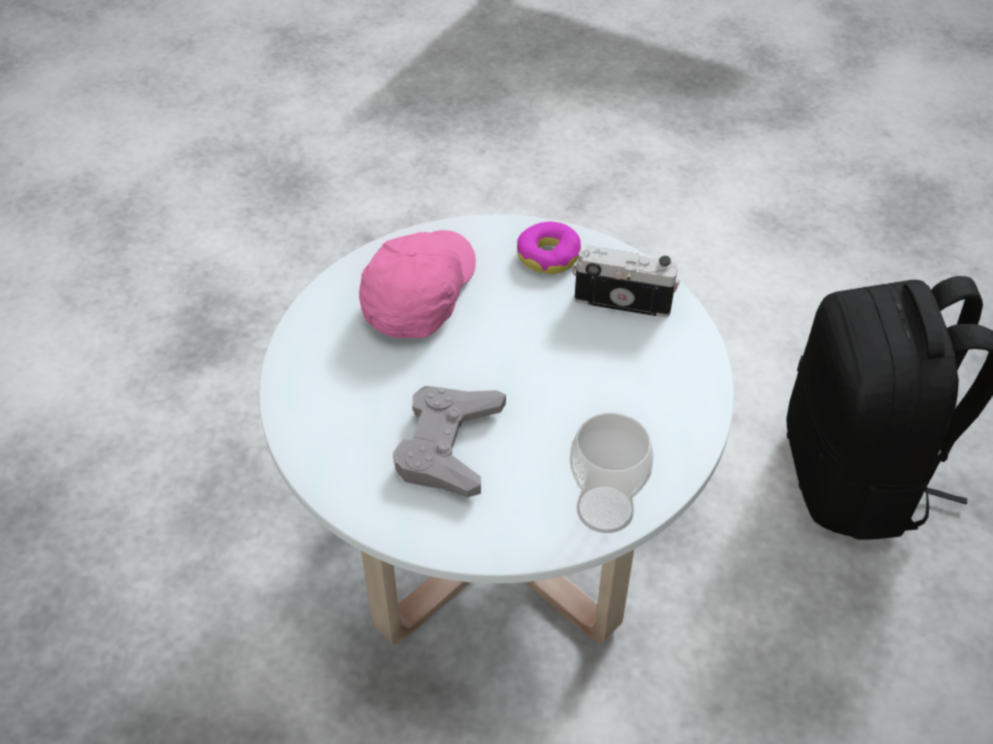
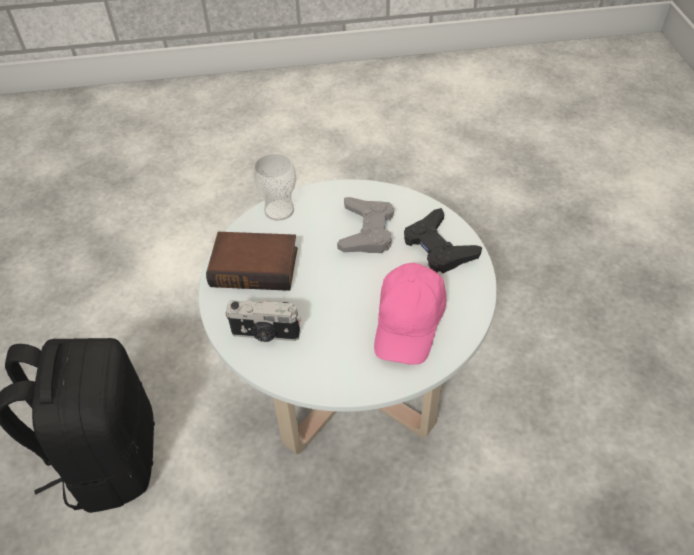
camera: 175 degrees right, 0 degrees up
donut [517,222,581,274] -> none
none -> book [206,232,298,291]
none -> black game controller [404,208,482,273]

